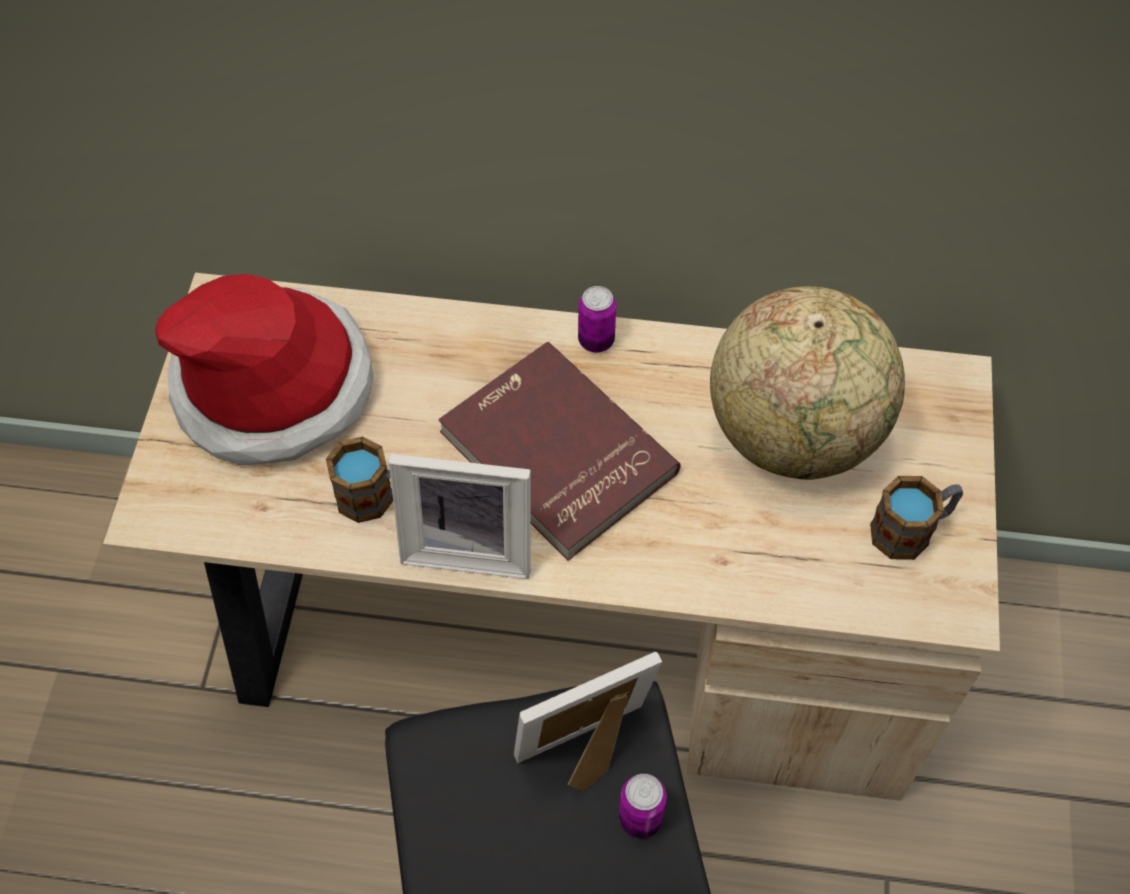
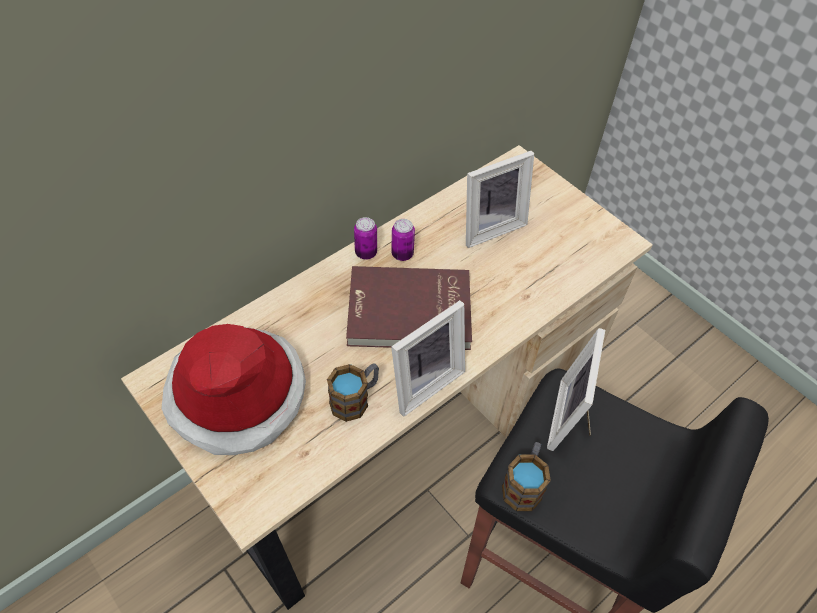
camera: 50 degrees left, 5 degrees down
can [619,774,667,838] -> can moved to [391,219,415,261]
globe [710,286,905,480] -> picture frame [466,151,534,248]
mug [870,476,963,560] -> mug moved to [502,442,551,511]

